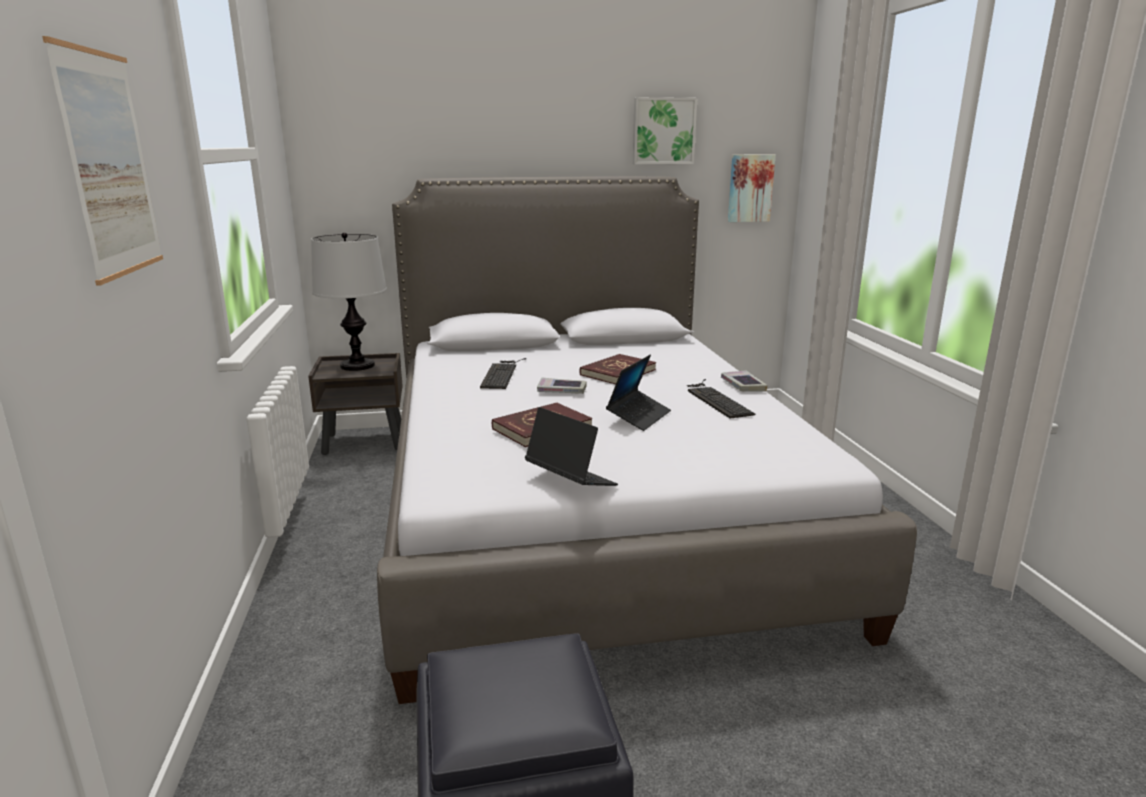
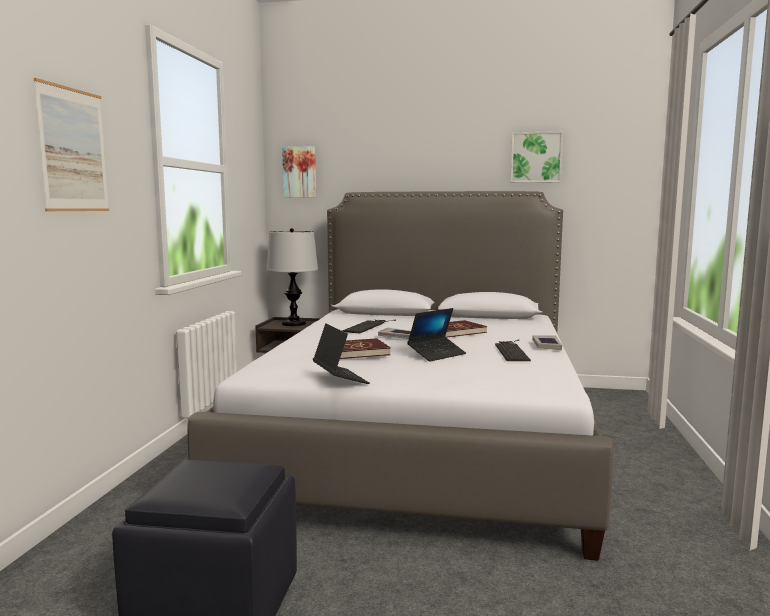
camera: 20 degrees right, 10 degrees down
picture [728,155,776,222] -> picture moved to [282,146,316,198]

